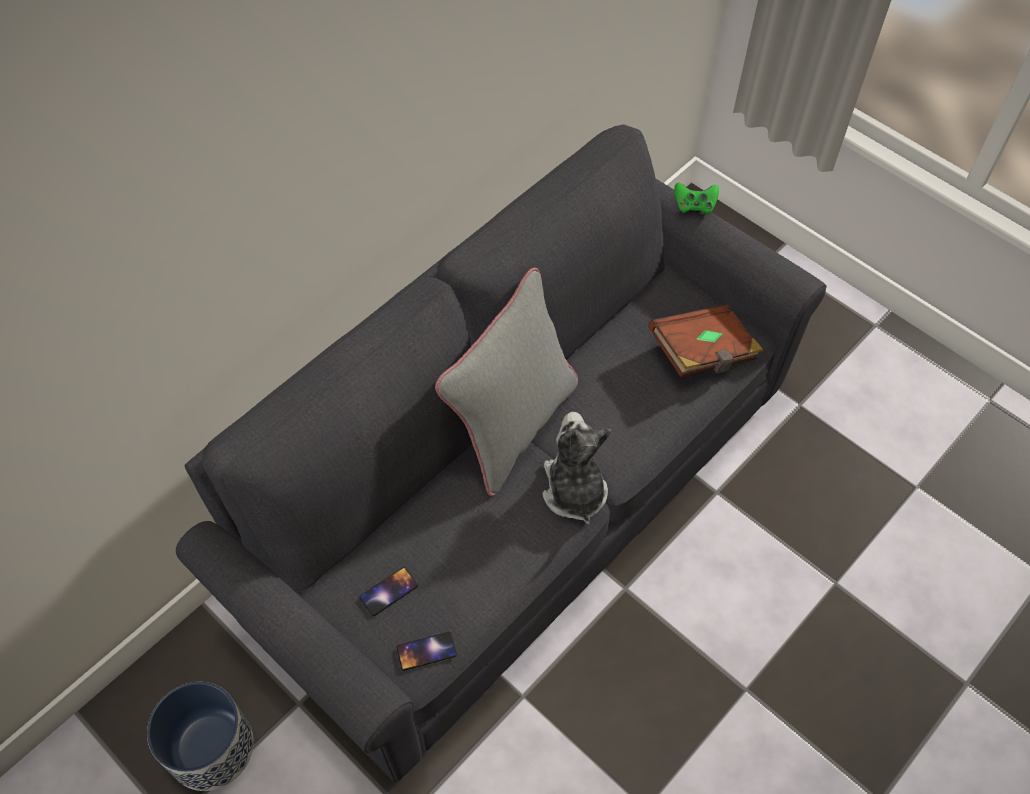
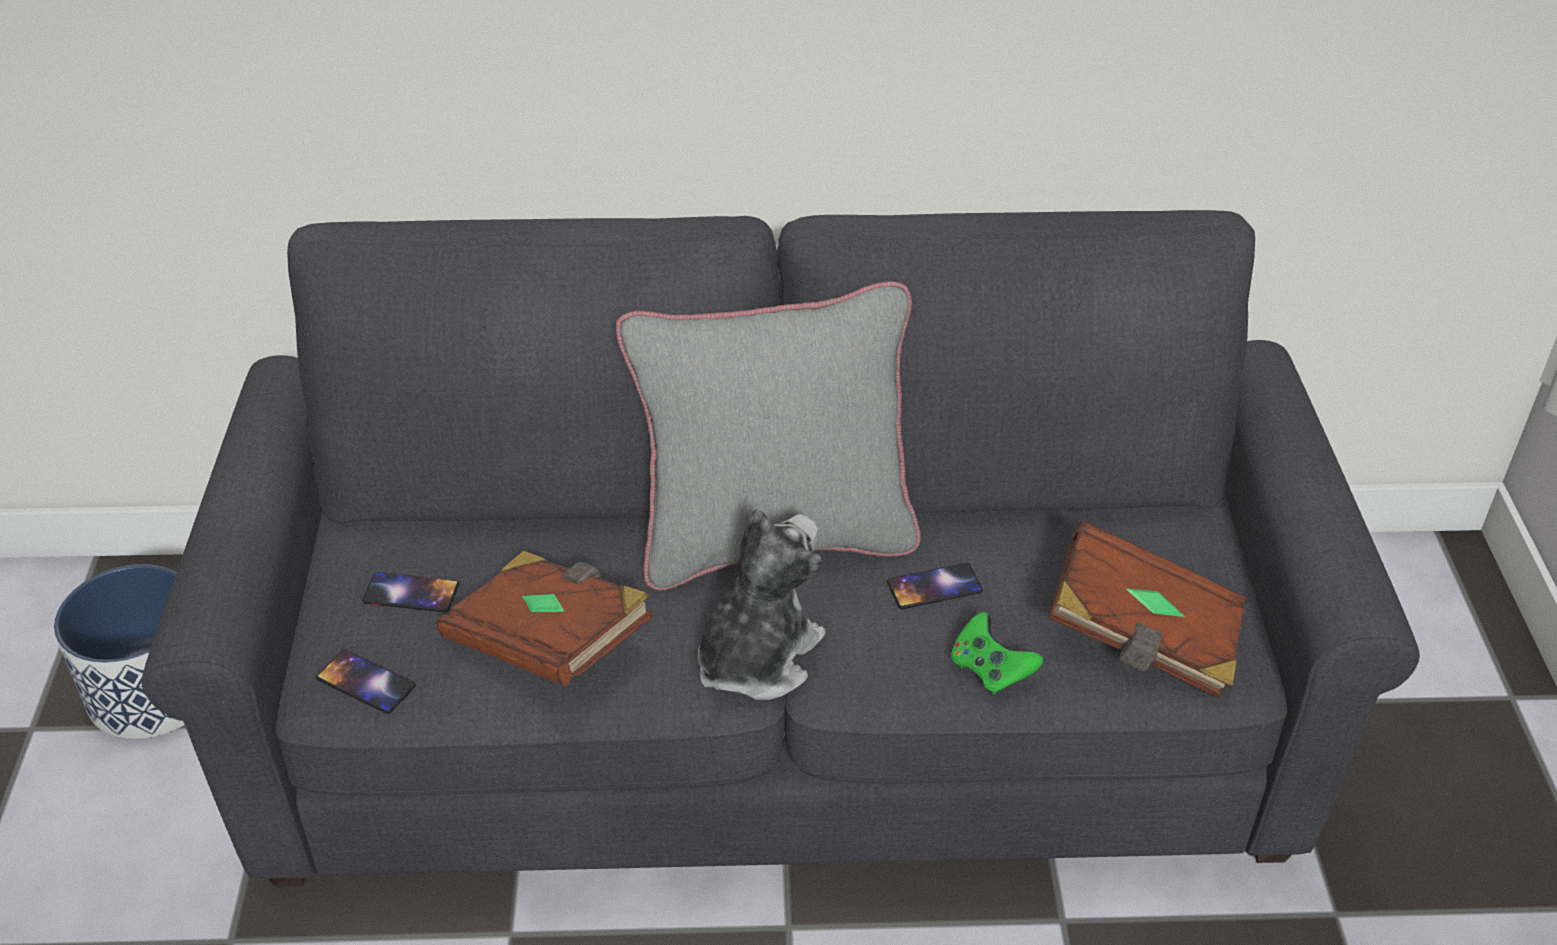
camera: 45 degrees right, 15 degrees down
green game controller [674,182,719,215] -> green game controller moved to [951,612,1043,695]
none -> brown book [437,551,653,687]
none -> phone [887,563,983,609]

